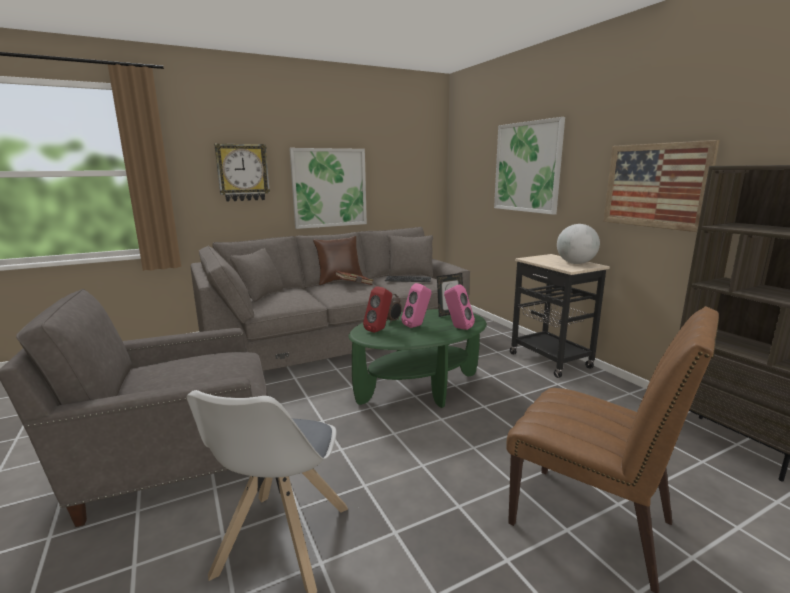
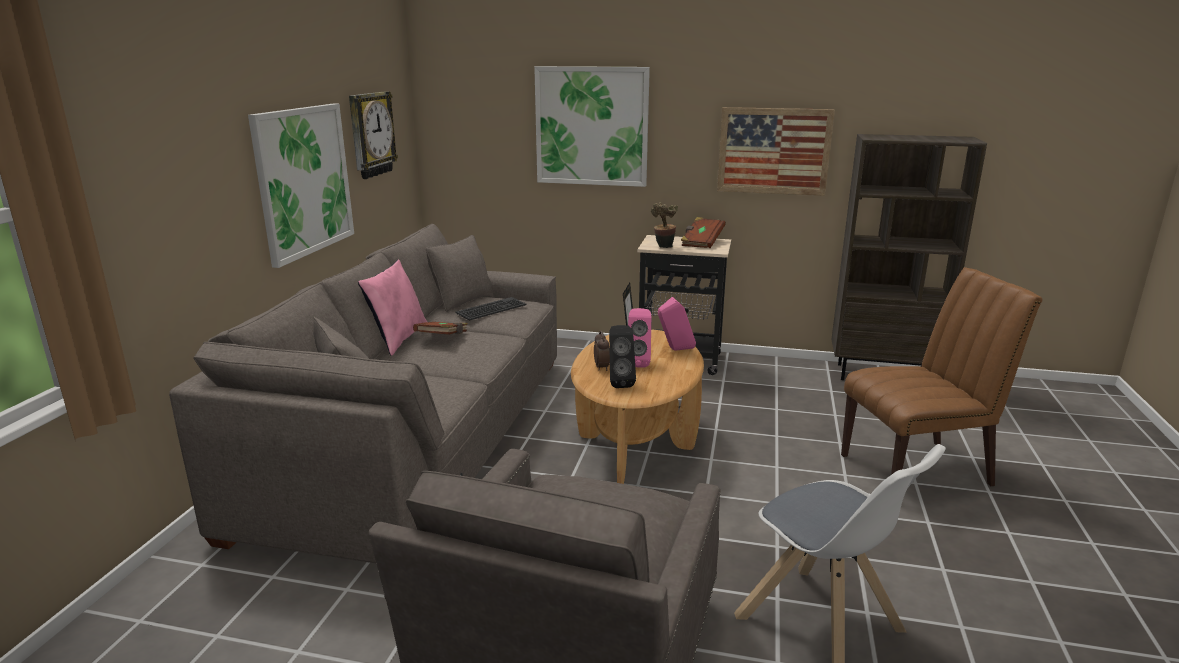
camera: 50 degrees left, 5 degrees up
wall clock [214,143,270,201] -> wall clock moved to [349,91,398,179]
brown pillow [313,236,363,285] -> pink pillow [358,260,427,356]
green coffee table [349,309,487,408] -> brown coffee table [571,329,704,484]
red speaker [363,286,392,333] -> black speaker [609,325,636,388]
globe [557,224,600,264] -> brown book [681,217,726,248]
none -> potted plant [651,202,678,248]

